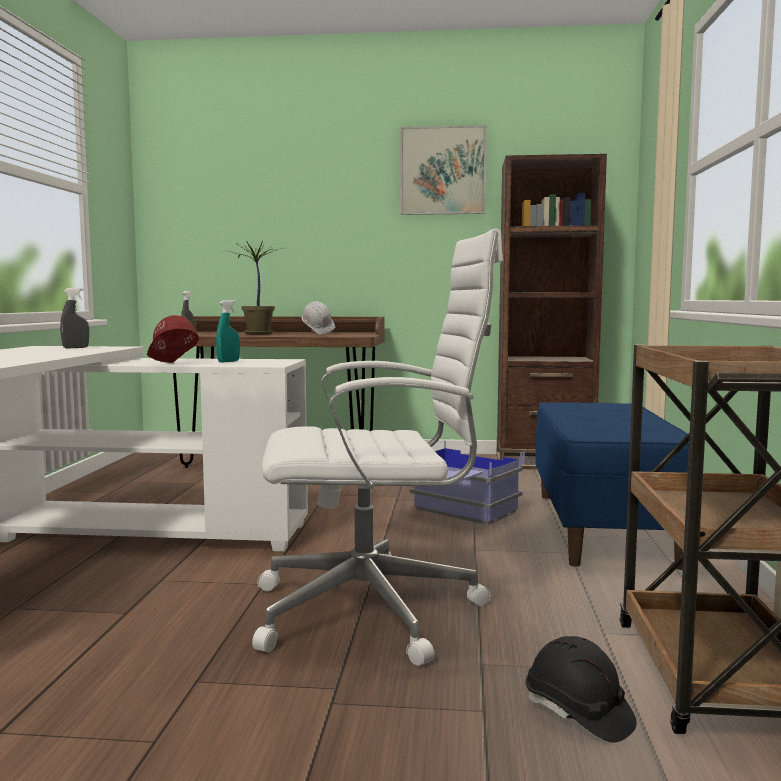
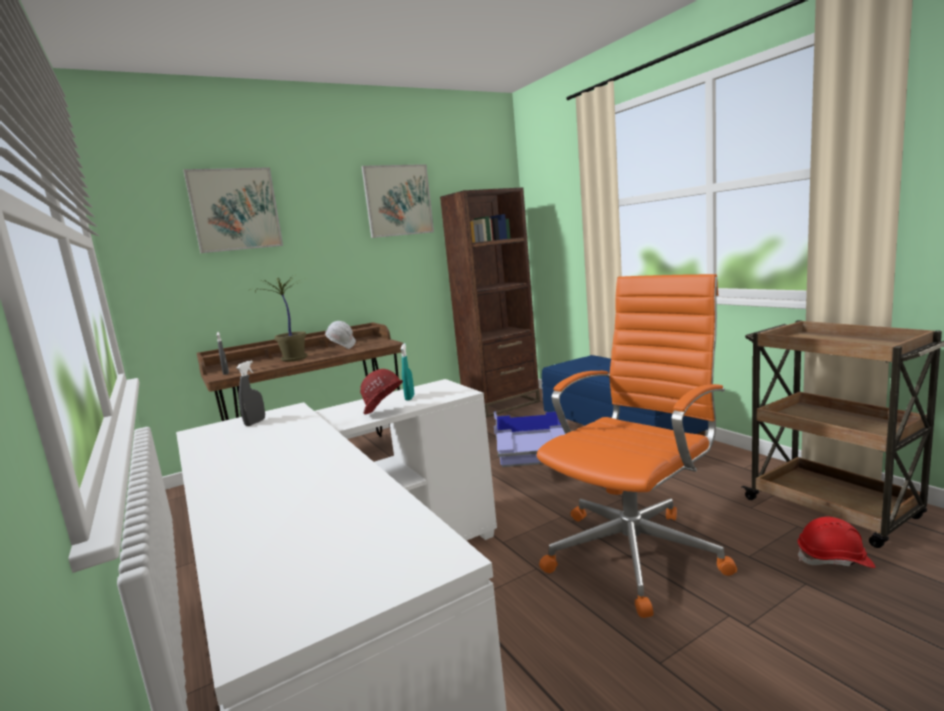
camera: 35 degrees left, 5 degrees up
white office chair [252,229,503,666] -> orange office chair [537,274,737,618]
black hard hat [526,636,637,742] -> red hard hat [798,517,875,568]
none -> picture [183,167,283,253]

